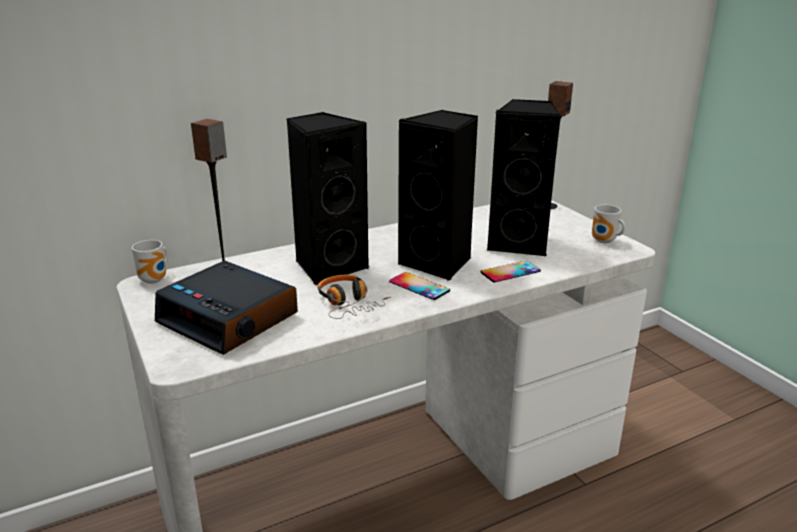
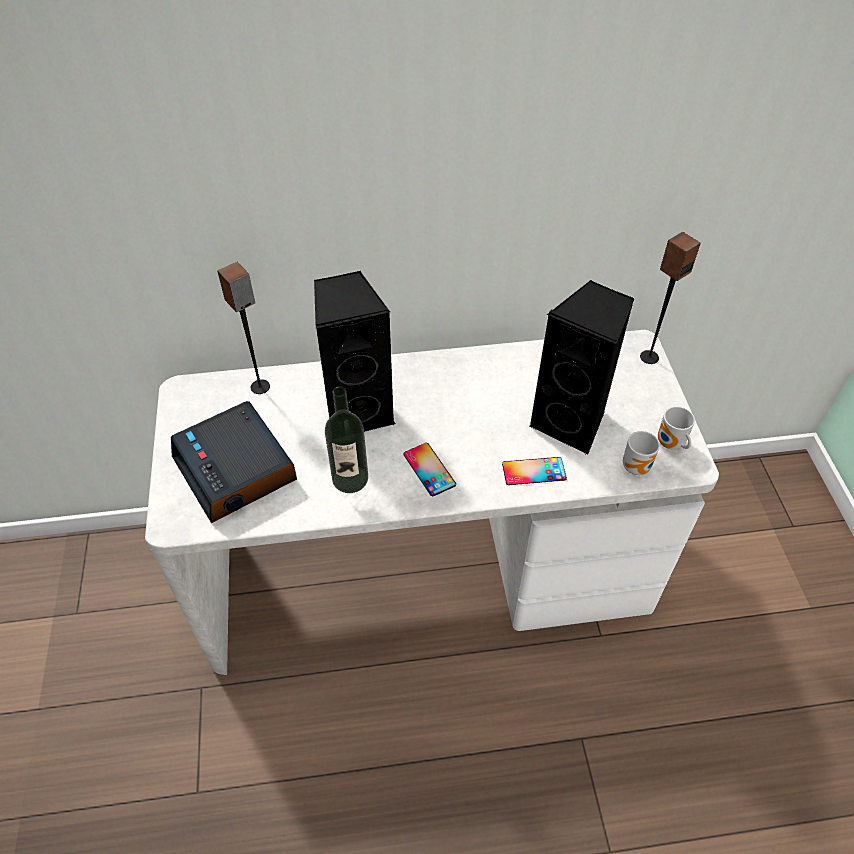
camera: 20 degrees right, 25 degrees up
mug [132,240,168,284] -> mug moved to [623,431,660,475]
headphones [317,275,391,319] -> bottle [325,386,368,493]
black speaker [398,110,478,281] -> none

